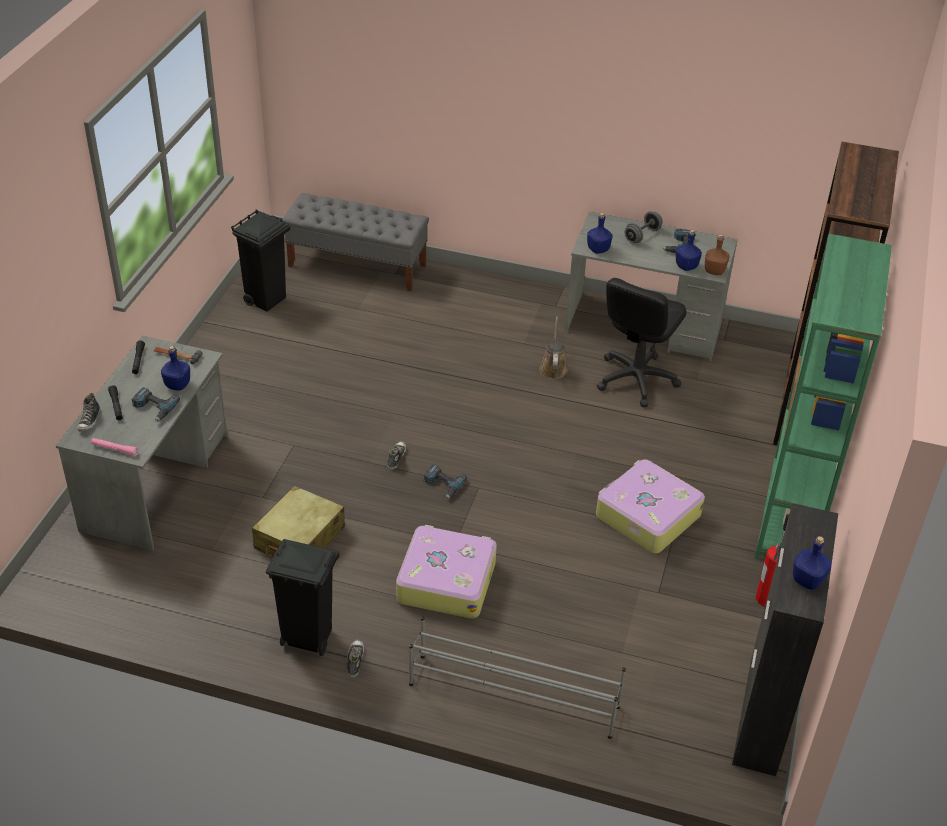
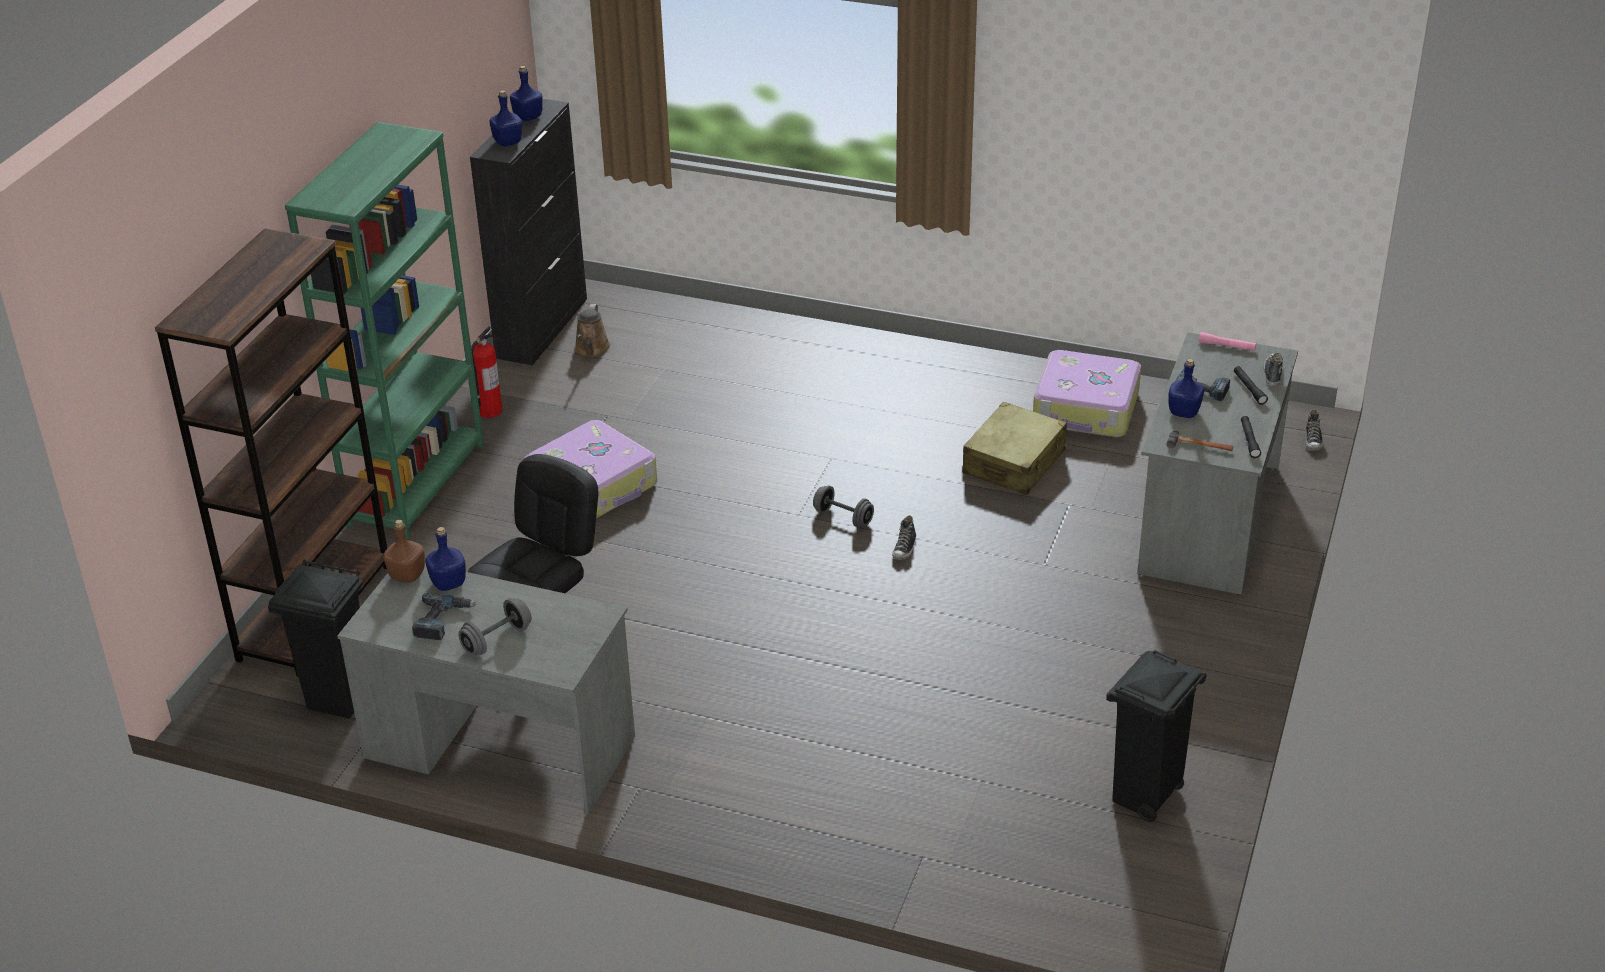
camera: 175 degrees left, 5 degrees down
black trash can [266,539,340,656] -> black trash can moved to [268,559,363,719]
grey bench [282,193,429,292] -> none
shoe [347,640,364,678] -> shoe moved to [1306,409,1323,451]
suitcase [396,525,497,619] -> suitcase moved to [1033,350,1141,437]
grey shoe rack [409,616,626,739] -> none
power drill [423,464,467,499] -> grey dumbbell [813,485,874,527]
brown watering can [539,317,568,379] -> brown watering can moved to [575,304,611,357]
blue bottle [587,213,613,254] -> blue bottle moved to [490,90,522,146]

